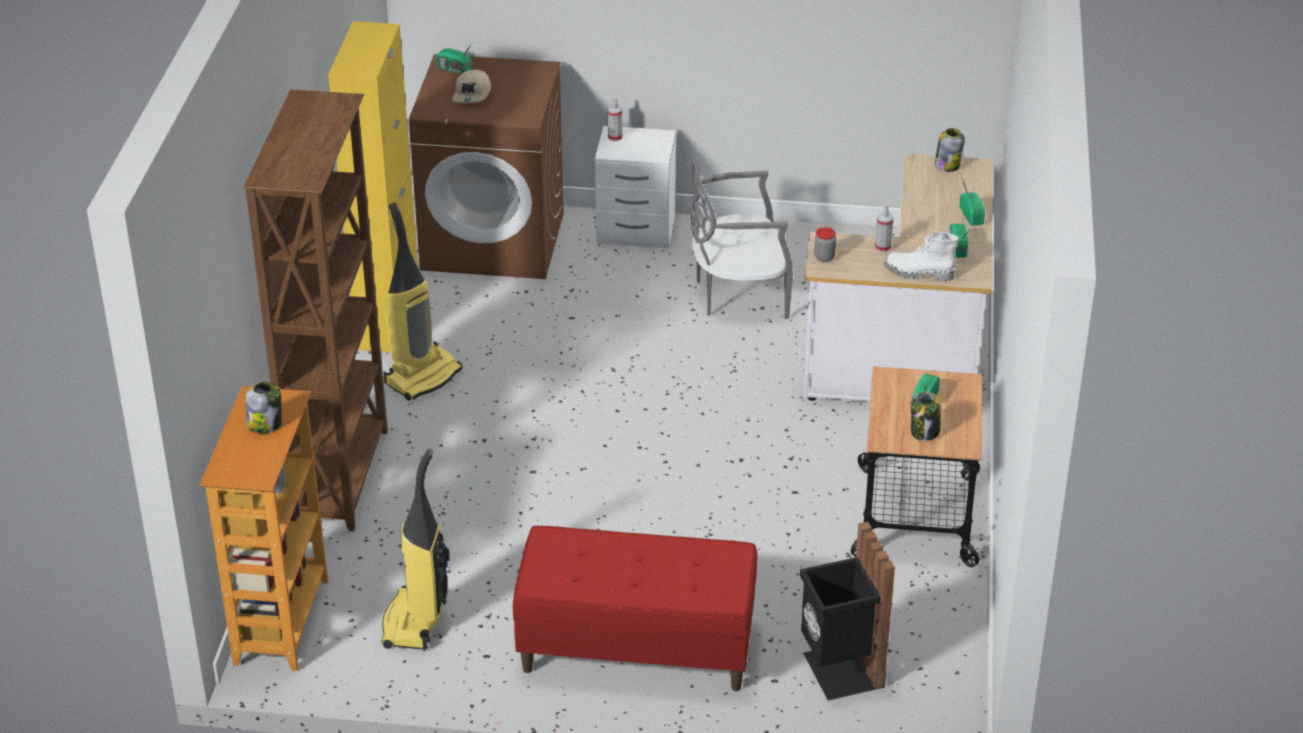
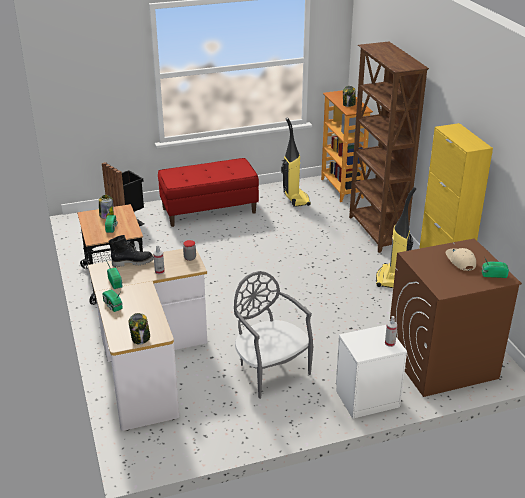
camera: 155 degrees right, 5 degrees down
grey chair [691,159,793,319] -> grey chair turned 90 degrees counterclockwise [234,271,314,399]
white boot [884,232,959,282] -> black boot [109,235,154,267]

